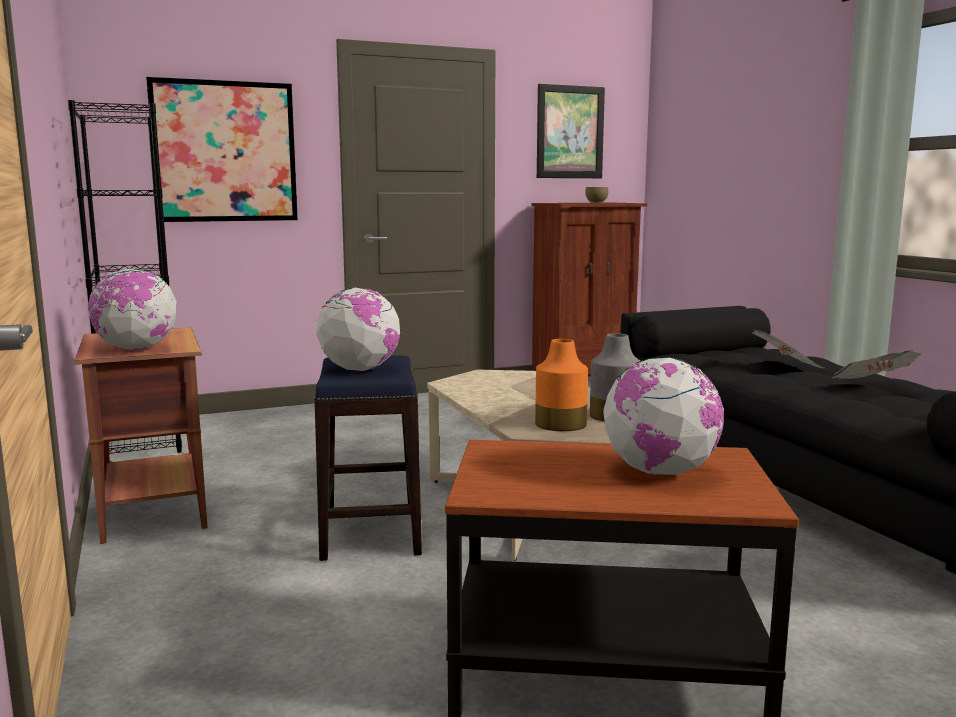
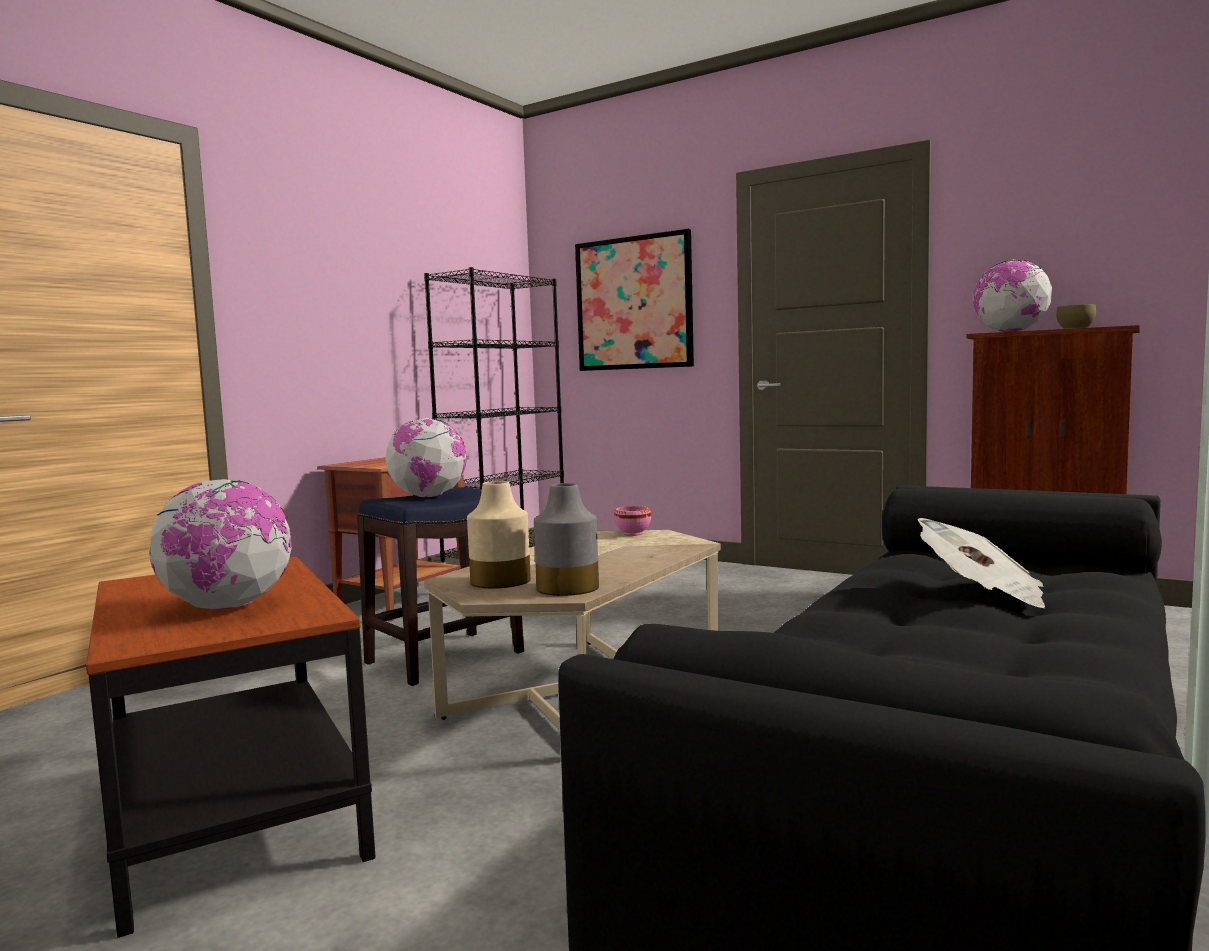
camera: 55 degrees right, 5 degrees down
globe [88,268,176,350] -> globe moved to [973,260,1052,332]
orange vase [535,339,588,431] -> beige vase [467,481,531,588]
picture [537,84,605,178] -> none
newspaper [831,350,921,379] -> none
none -> pink bowl [614,506,651,536]

